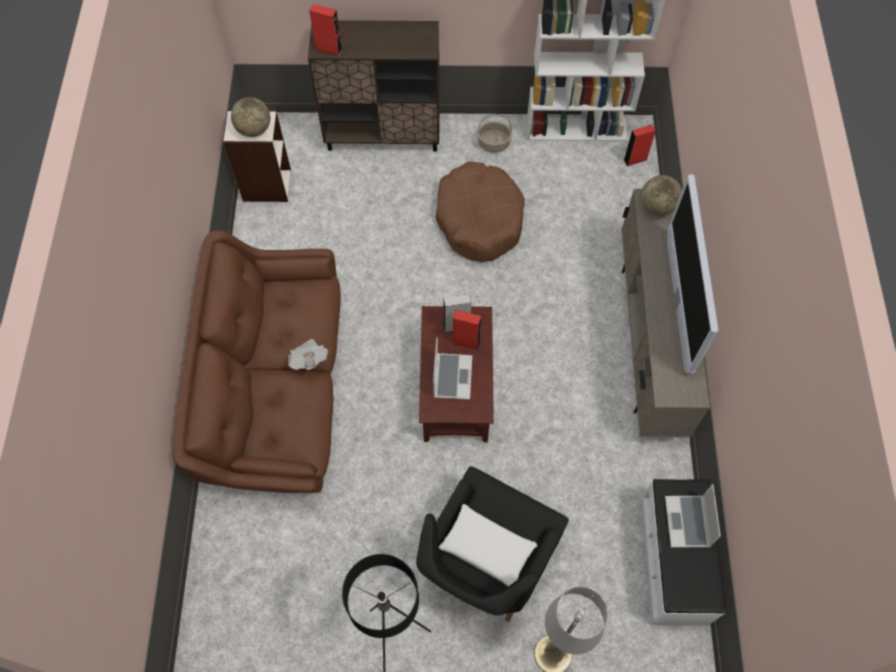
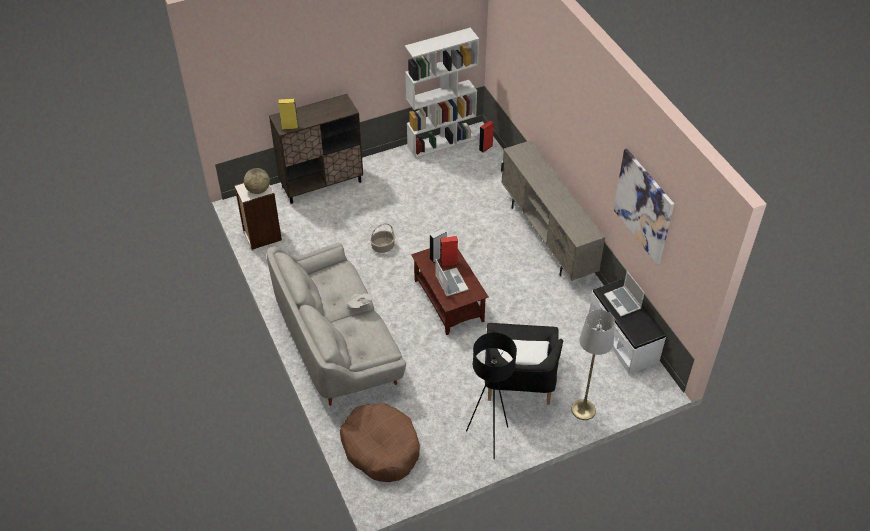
camera: 25 degrees left, 15 degrees down
brown sofa [173,230,341,493] -> grey sofa [267,243,406,406]
red speaker [309,4,342,56] -> yellow speaker [278,98,298,130]
brown dog bed [435,161,525,262] -> brown dog bed moved to [340,403,420,482]
basket [477,114,512,153] -> basket moved to [370,223,395,253]
globe [641,175,682,216] -> none
television [667,174,719,375] -> none
none -> picture [613,149,674,265]

